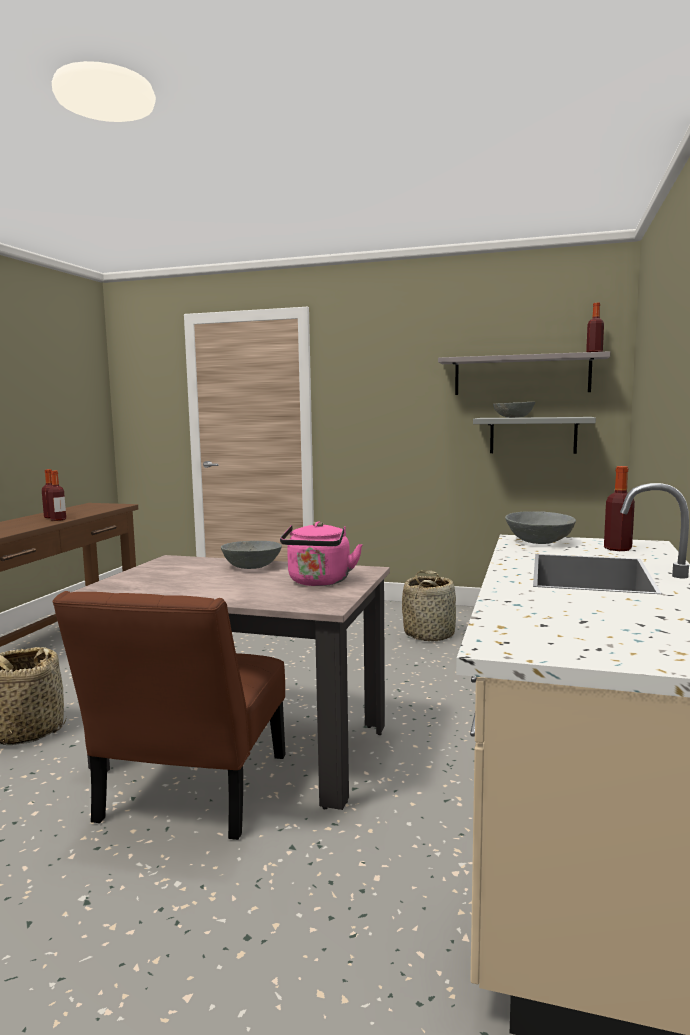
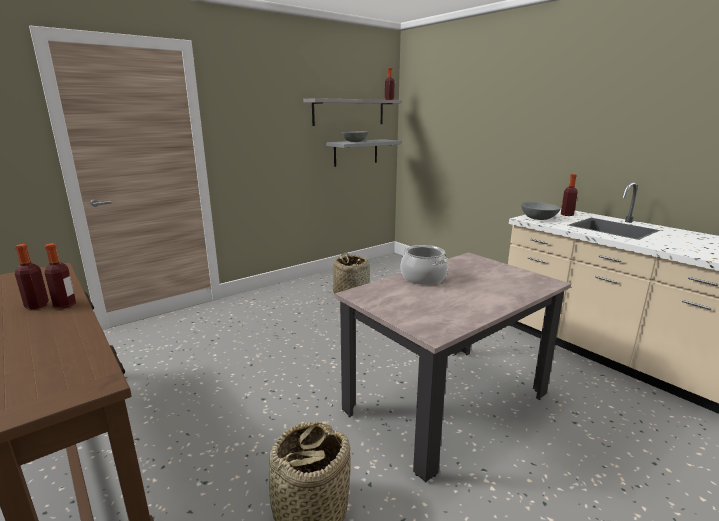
camera: 55 degrees left, 10 degrees up
brown chair [52,591,286,840] -> none
grey bowl [221,541,282,569] -> cooking pot [401,245,448,285]
pink kettle [280,521,363,586] -> none

